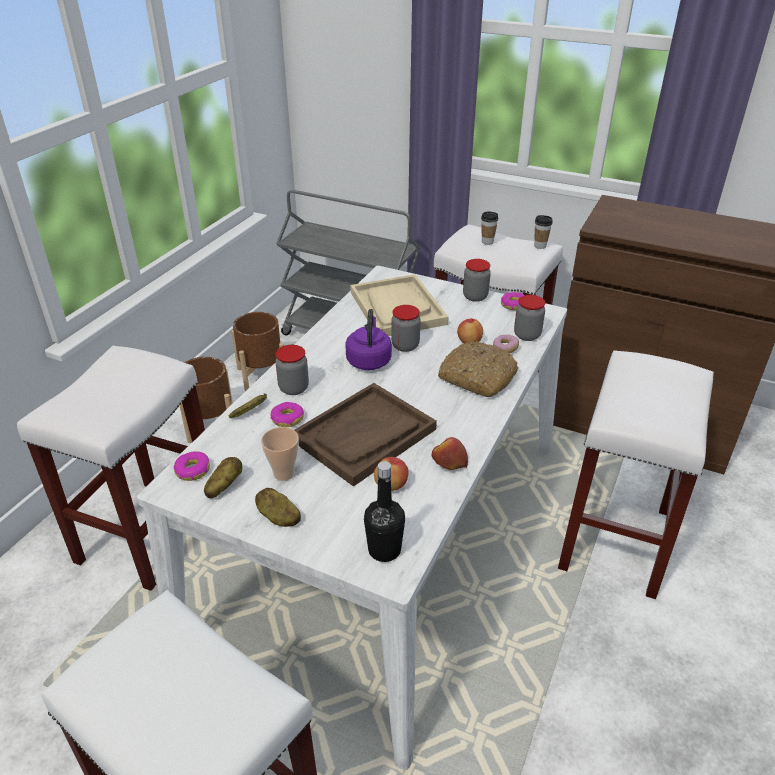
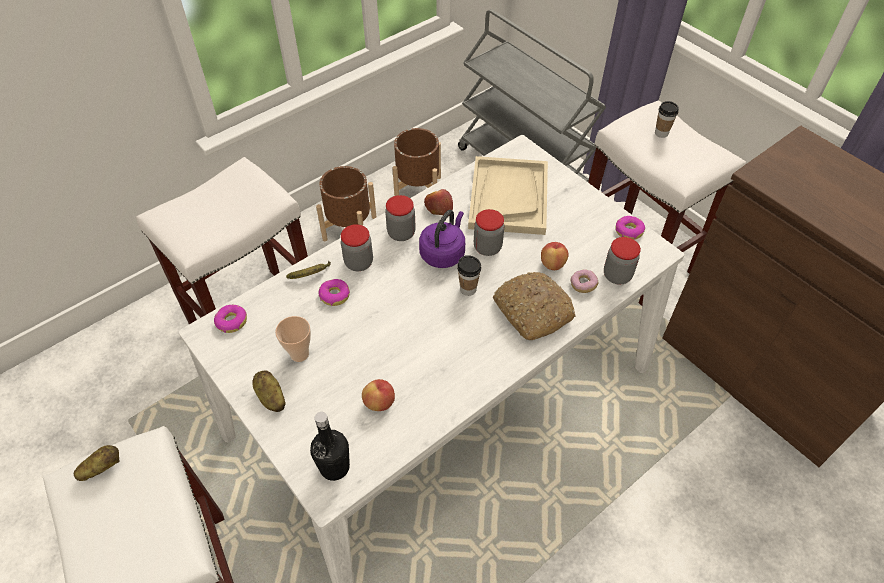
camera: 25 degrees right, 15 degrees up
potato [204,457,242,498] -> potato moved to [74,445,120,481]
brown tray [294,383,437,487] -> none
apple [432,437,468,470] -> apple moved to [424,189,453,215]
jar [463,259,491,302] -> jar moved to [385,195,416,241]
cup [534,215,553,249] -> cup moved to [457,255,481,296]
white stool [558,350,714,599] -> none

